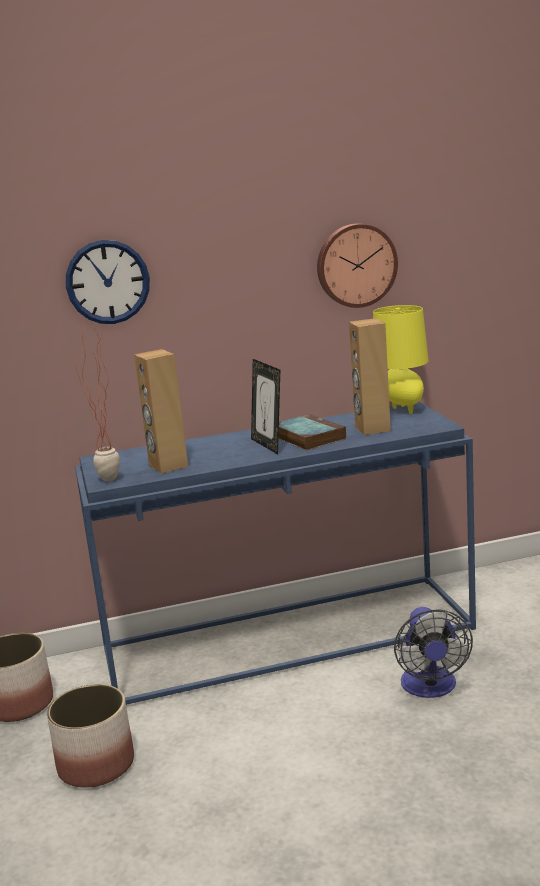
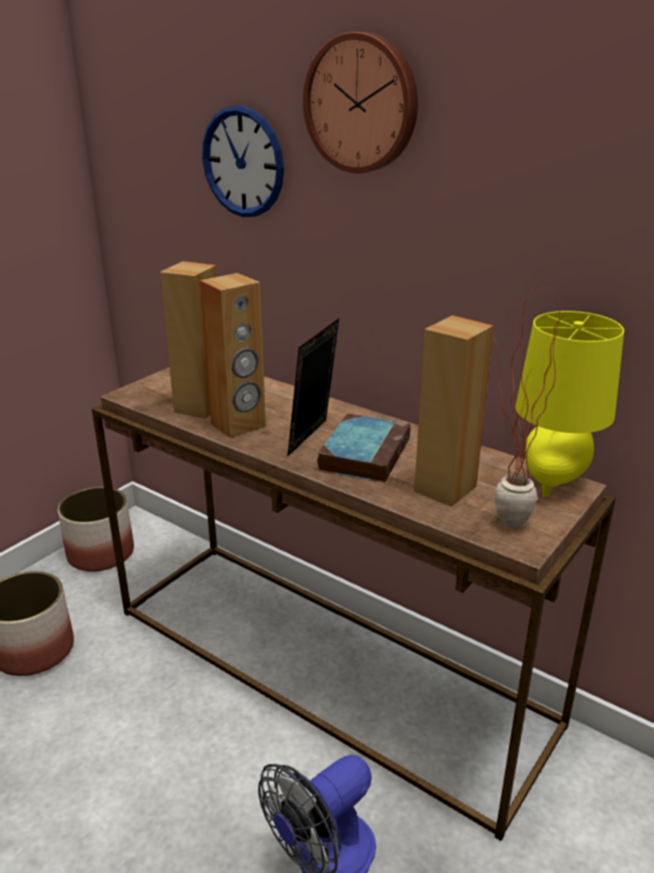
camera: 50 degrees right, 10 degrees up
potted plant [71,323,120,482] -> potted plant moved to [492,284,565,528]
blue console table [75,402,476,705] -> brown console table [92,367,616,841]
wall clock [317,224,398,308] -> wall clock moved to [303,32,418,173]
none -> brown speaker [200,273,266,438]

